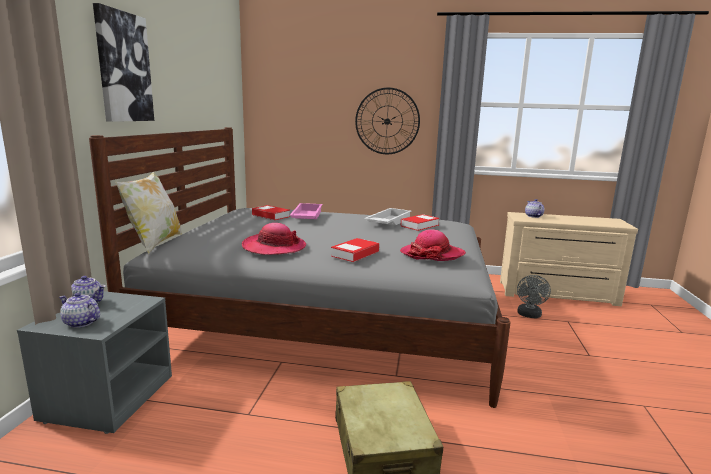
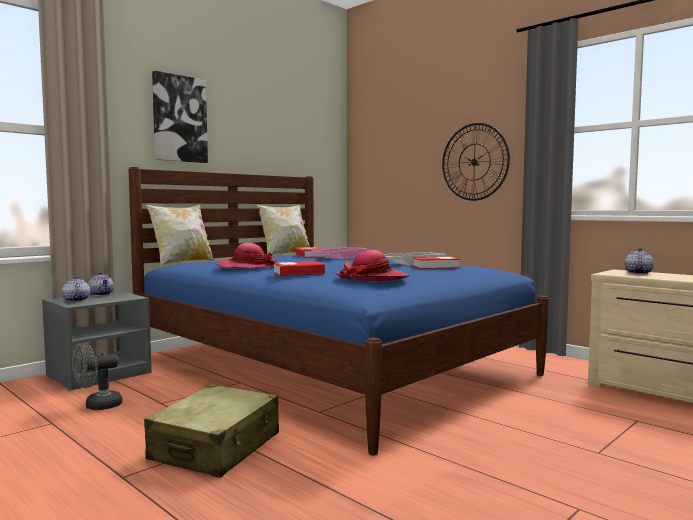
camera: 35 degrees right, 10 degrees down
grey bed [89,127,511,408] -> blue bed [128,167,549,456]
grey fan [517,275,551,318] -> grey fan moved to [72,343,122,410]
none -> pillow [256,204,310,255]

